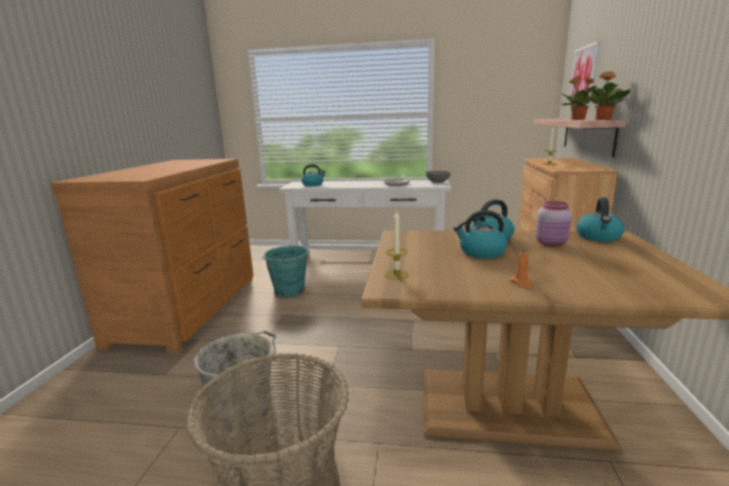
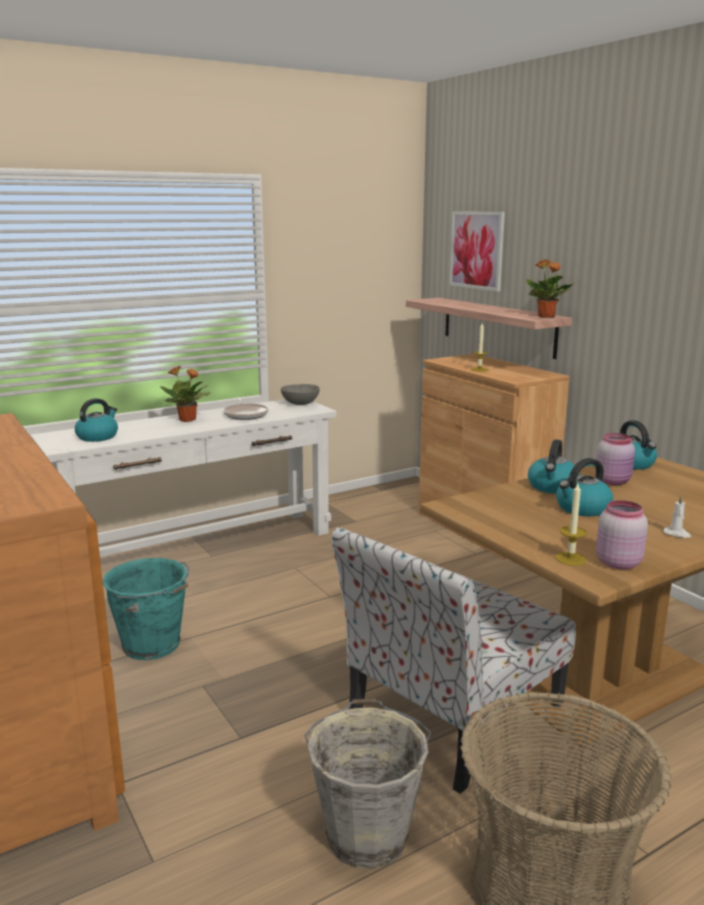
camera: 40 degrees left, 0 degrees up
orange candle [509,245,533,287] -> white candle [663,494,691,538]
potted plant [561,77,597,120] -> potted plant moved to [160,366,211,422]
none -> chair [331,527,576,794]
none -> pink jar [596,500,648,570]

